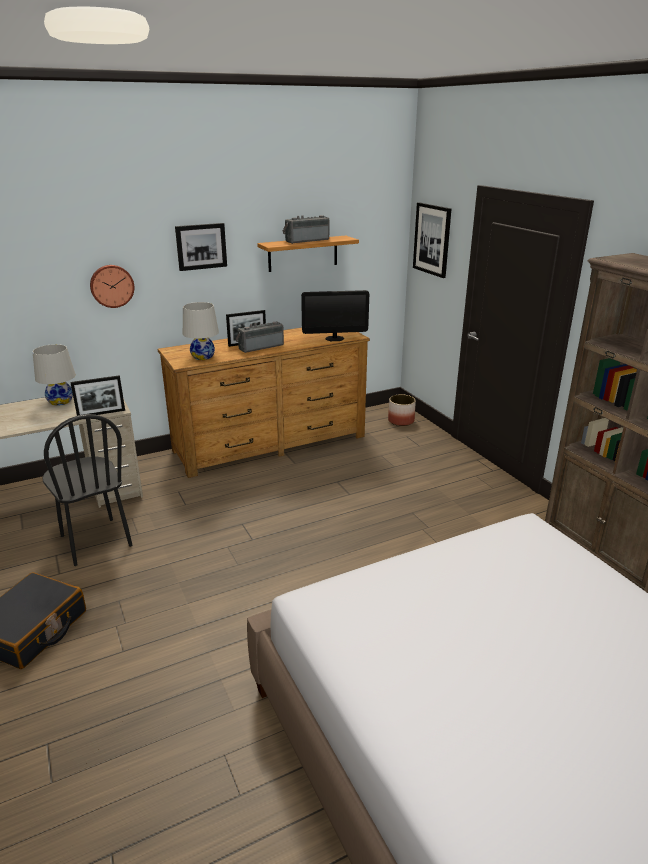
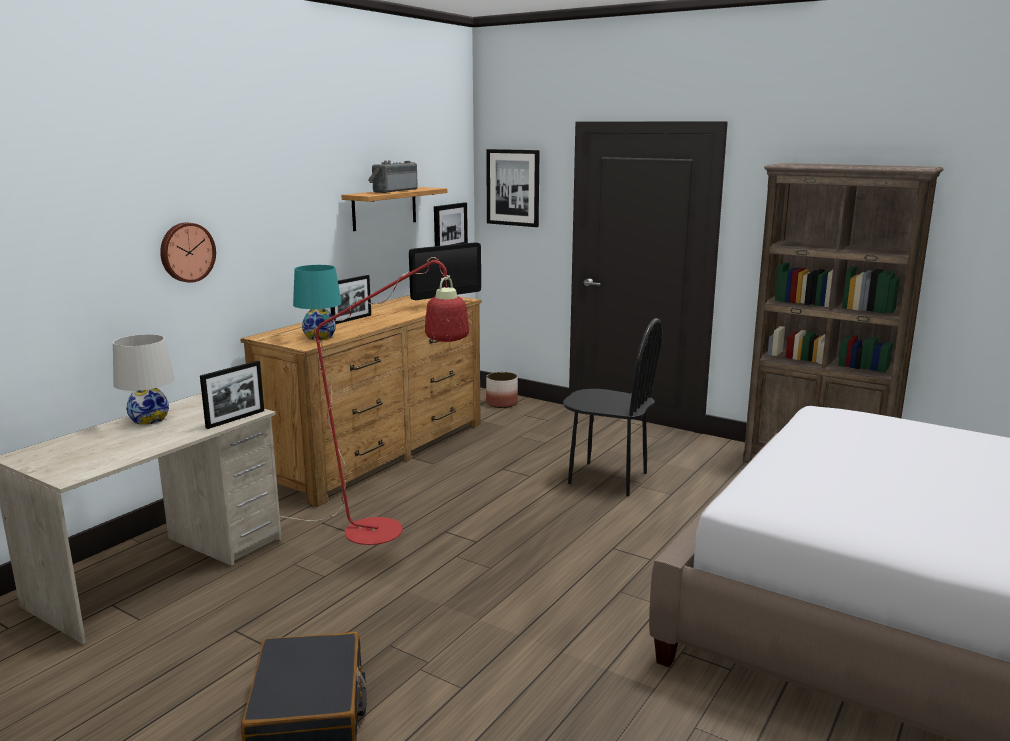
camera: 30 degrees left, 10 degrees down
black chair [42,414,133,566] -> black chair moved to [563,318,662,496]
picture [175,223,227,271] -> picture moved to [434,202,468,246]
white table lamp [183,302,219,360] -> turquoise table lamp [293,265,342,340]
radio [236,321,284,353] -> none
none -> red floor lamp [280,257,469,545]

